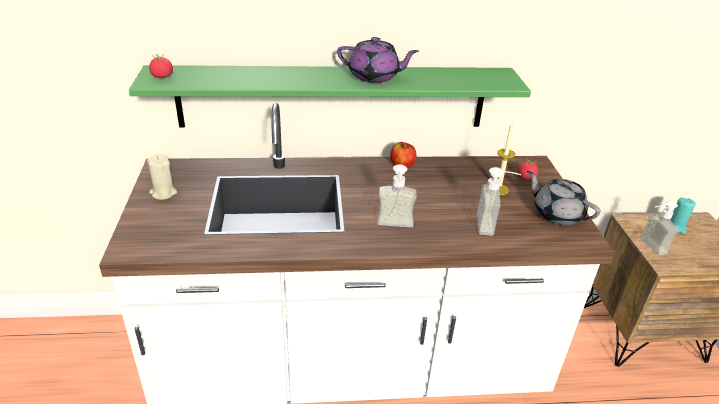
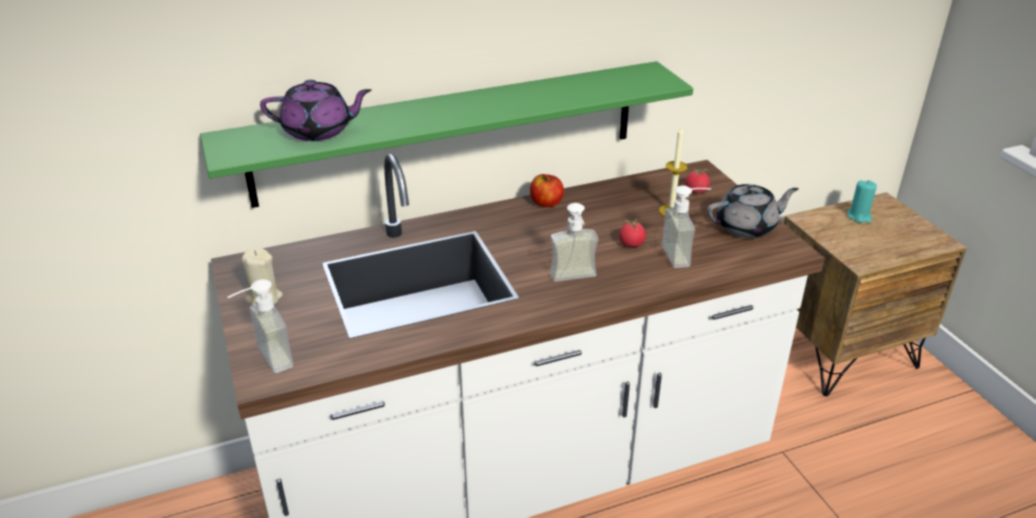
camera: 15 degrees left, 0 degrees up
tomato [149,54,173,78] -> tomato moved to [619,219,646,247]
purple teapot [337,37,419,83] -> purple teapot moved to [260,80,371,141]
grey teapot [527,171,601,225] -> grey teapot turned 135 degrees clockwise [707,184,799,238]
soap dispenser [640,201,678,255] -> soap dispenser moved to [228,279,294,373]

